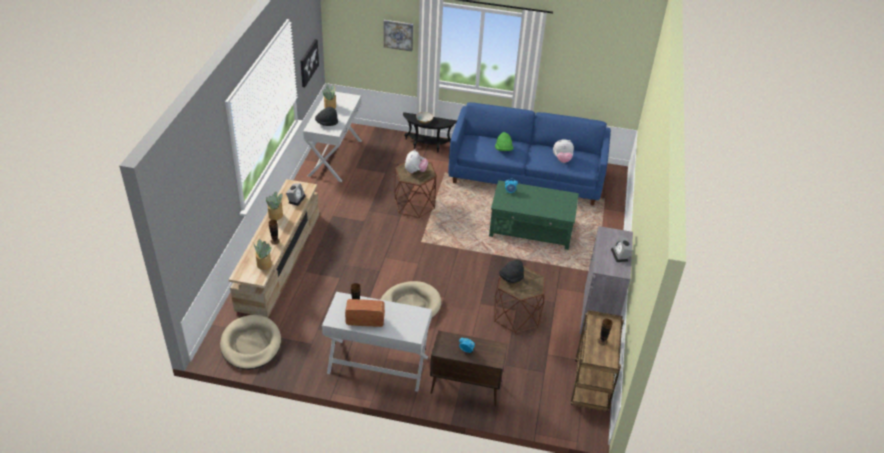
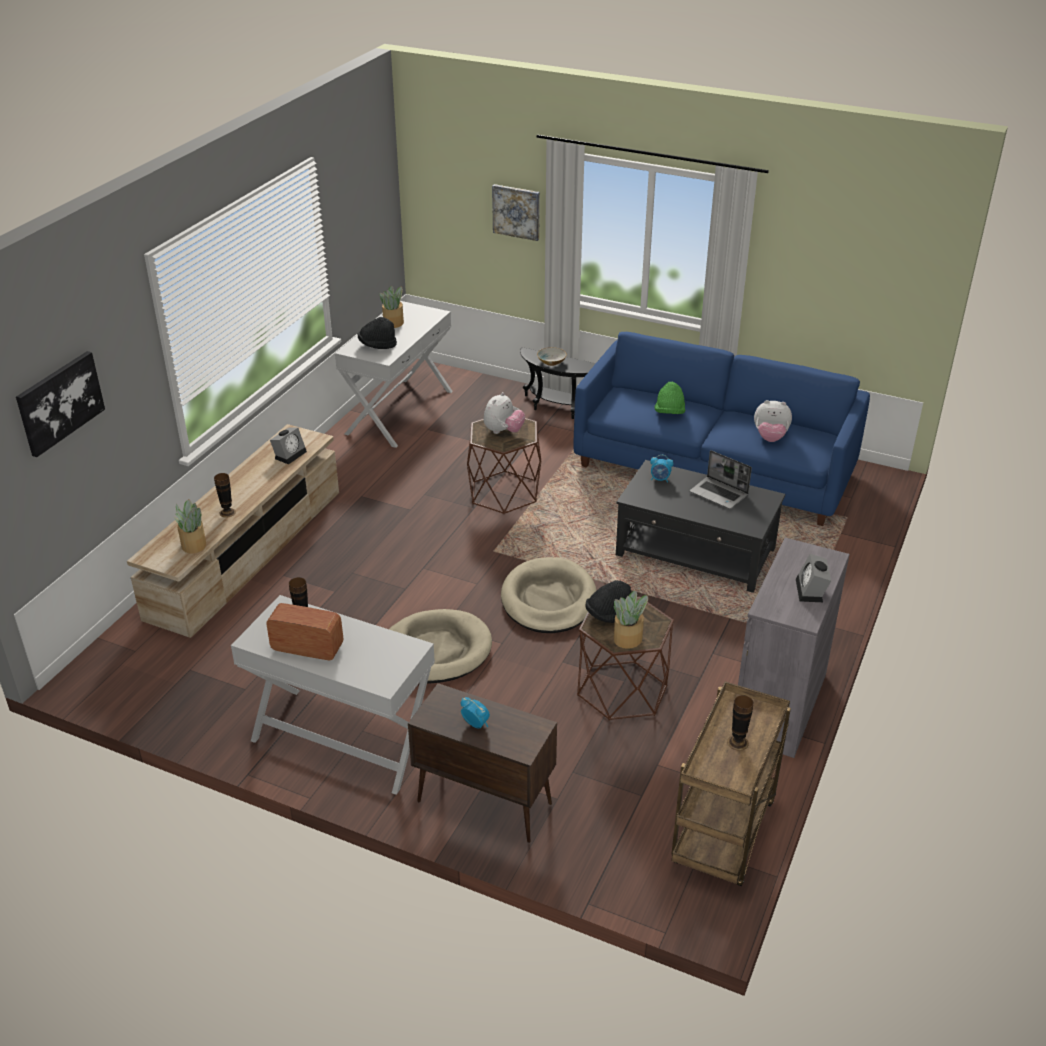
camera: 15 degrees right, 5 degrees down
beige dog bed [220,315,281,370] -> beige dog bed moved to [501,557,597,633]
potted plant [266,192,283,220] -> potted plant moved to [614,590,648,649]
picture [300,39,319,87] -> picture moved to [16,351,105,457]
green coffee table [489,180,579,250] -> black coffee table [616,460,785,593]
none -> laptop [690,450,752,509]

